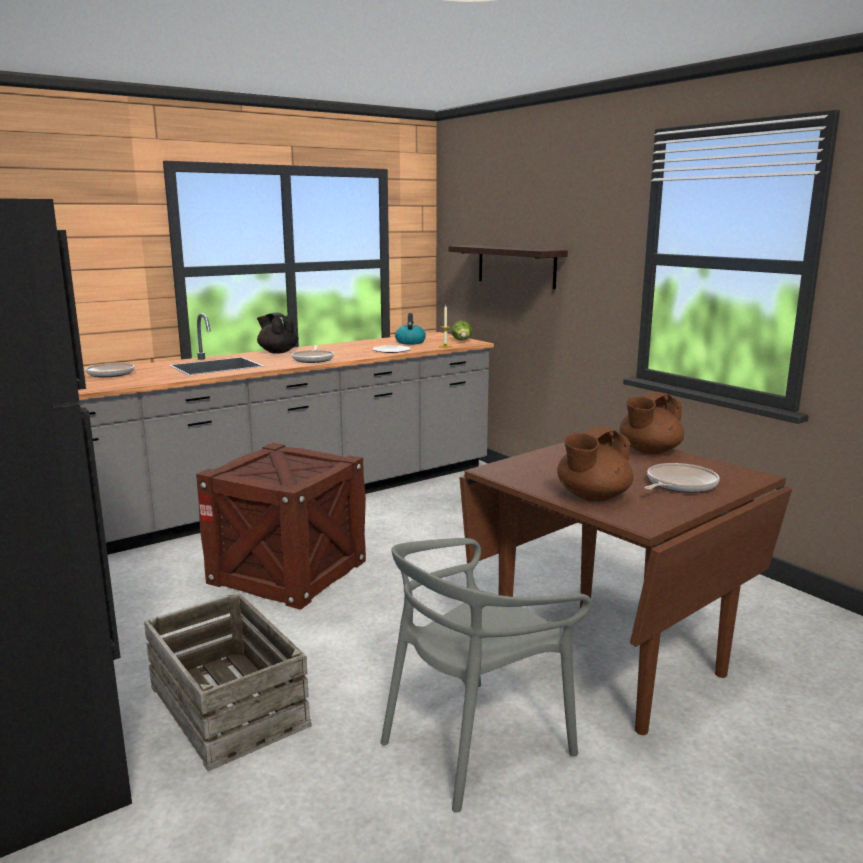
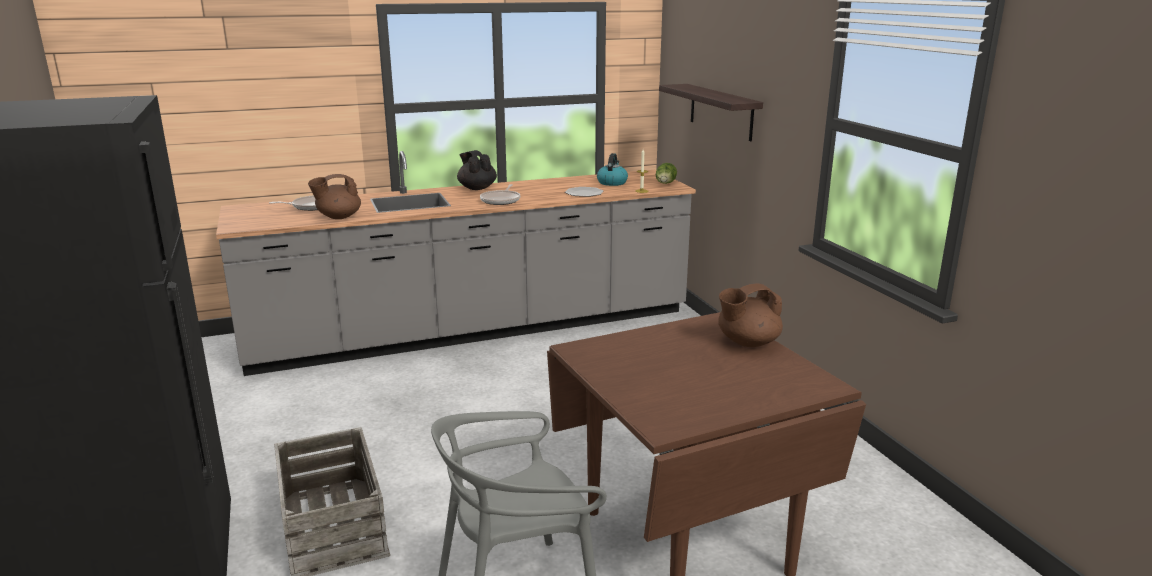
camera: 15 degrees right, 5 degrees up
crate [196,443,366,610] -> none
brown teapot [557,426,633,502] -> brown teapot moved to [308,174,361,219]
frying pan [645,463,720,493] -> none

